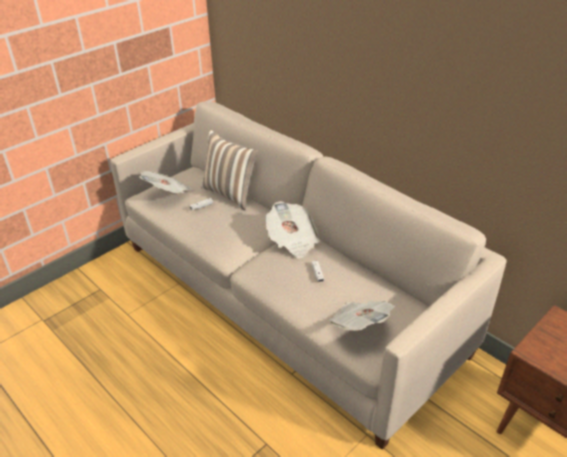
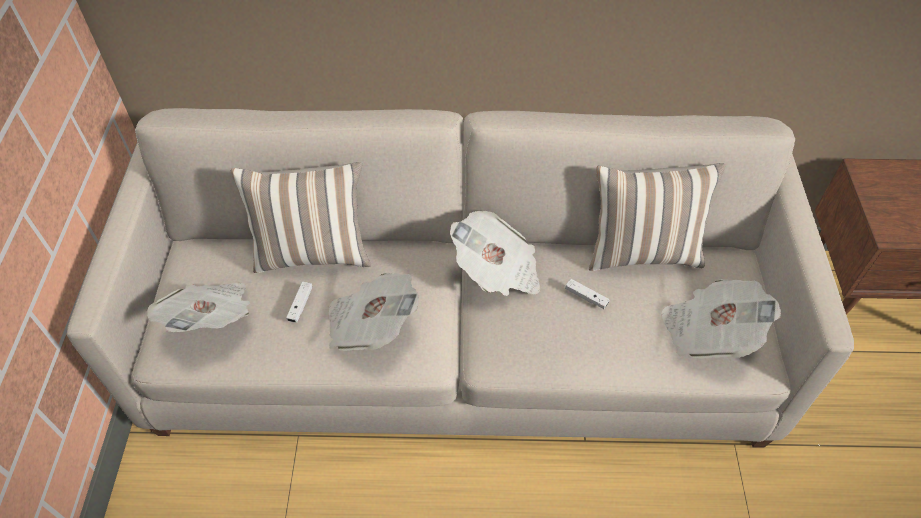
camera: 45 degrees left, 15 degrees up
none -> newspaper [329,273,419,351]
none -> pillow [589,163,726,271]

